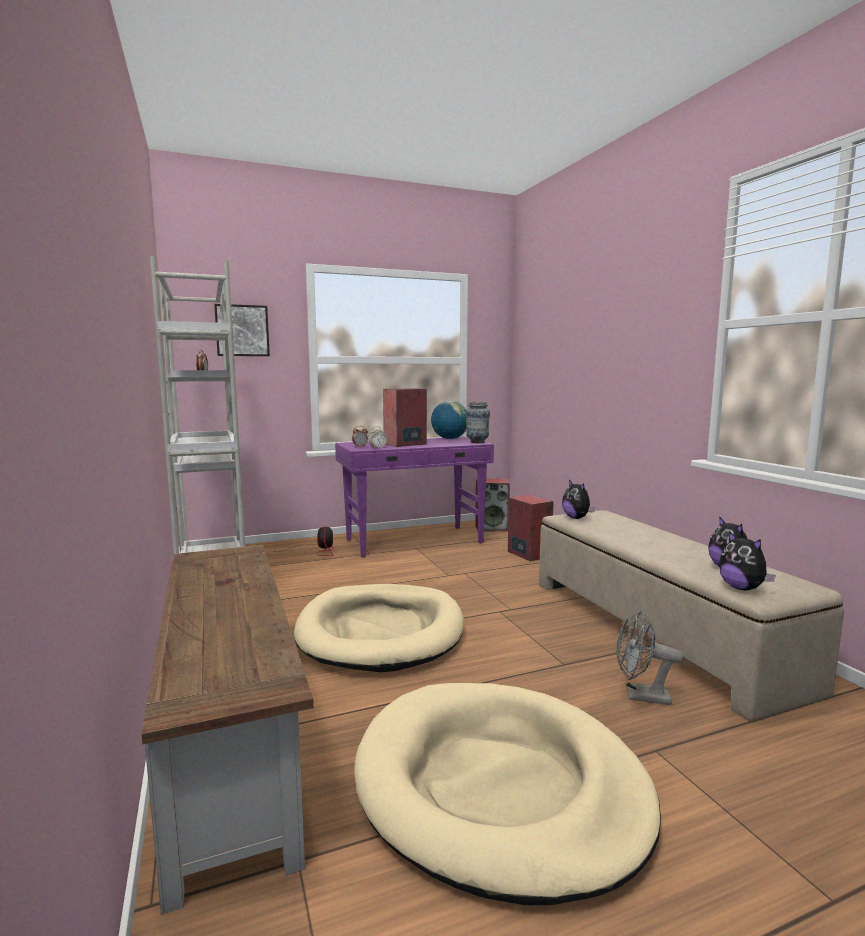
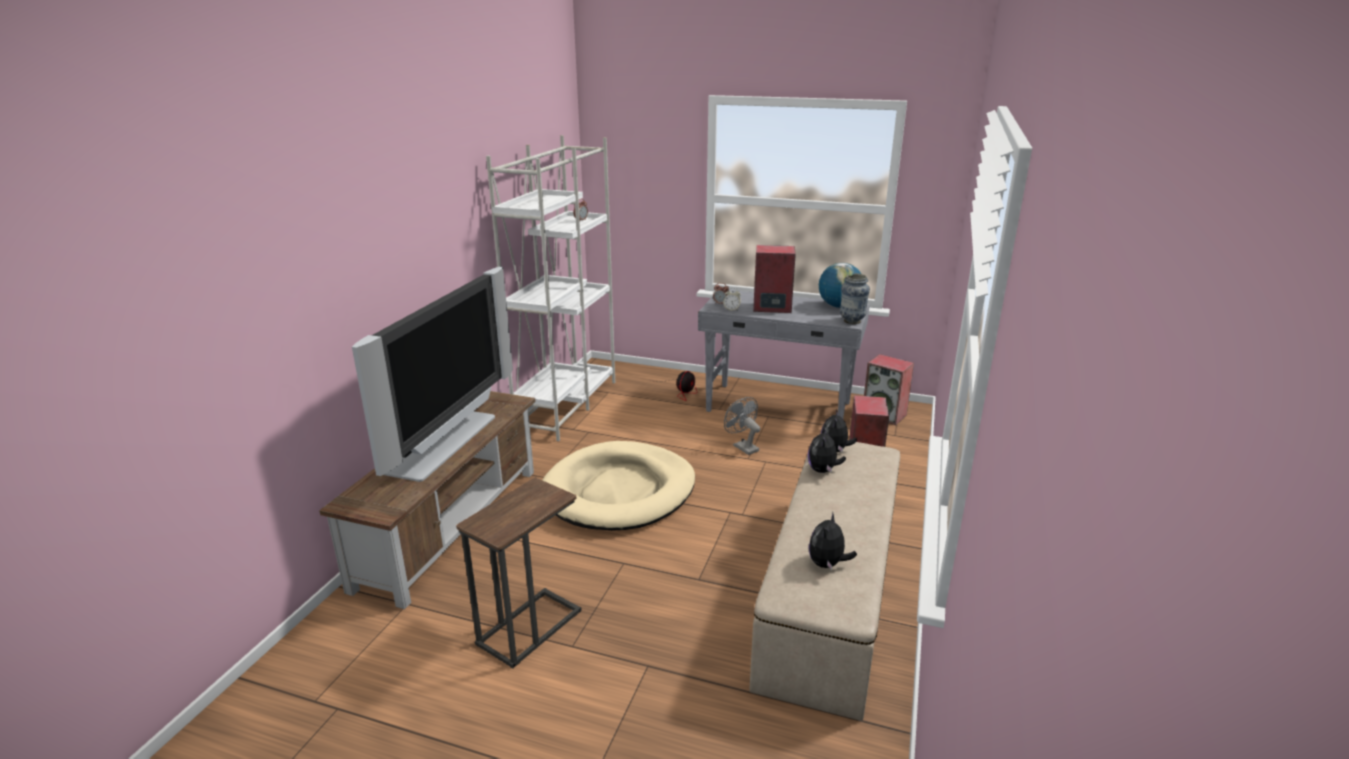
camera: 40 degrees right, 15 degrees up
picture [214,304,270,356] -> none
purple console table [335,437,494,558] -> grey console table [698,290,870,419]
beige dog bed [354,683,661,905] -> brown side table [456,478,582,669]
grey fan [617,611,684,705] -> grey fan moved to [724,397,760,455]
plush toy [719,531,776,591] -> plush toy moved to [808,427,846,473]
none -> television [352,267,513,482]

